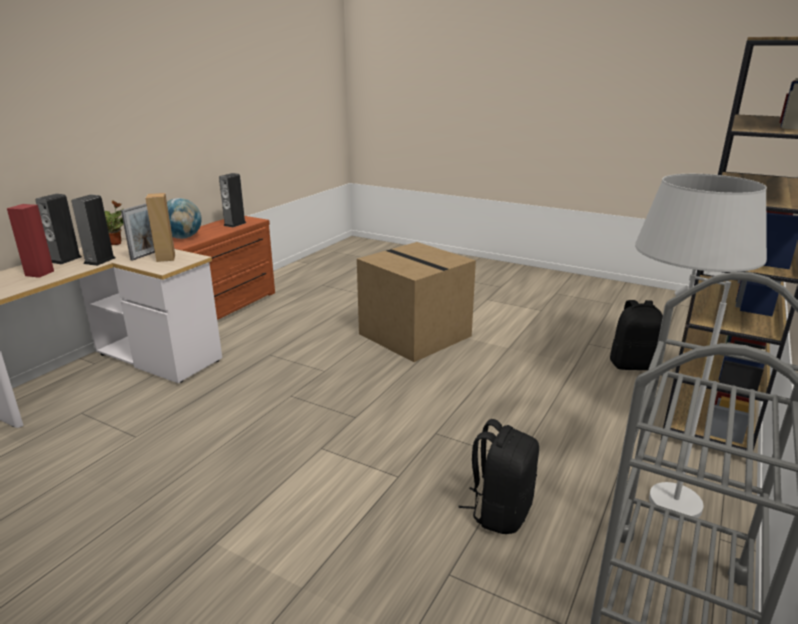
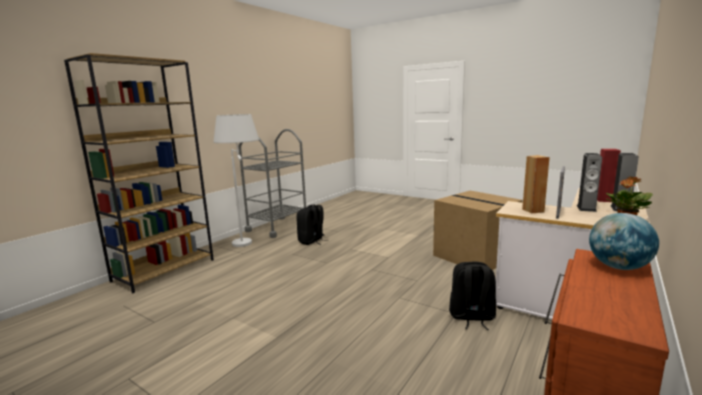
camera: 175 degrees left, 10 degrees down
speaker [219,173,246,227] -> none
cardboard box [357,242,476,362] -> cardboard box moved to [433,191,523,270]
black backpack [610,300,663,370] -> black backpack moved to [449,262,496,330]

